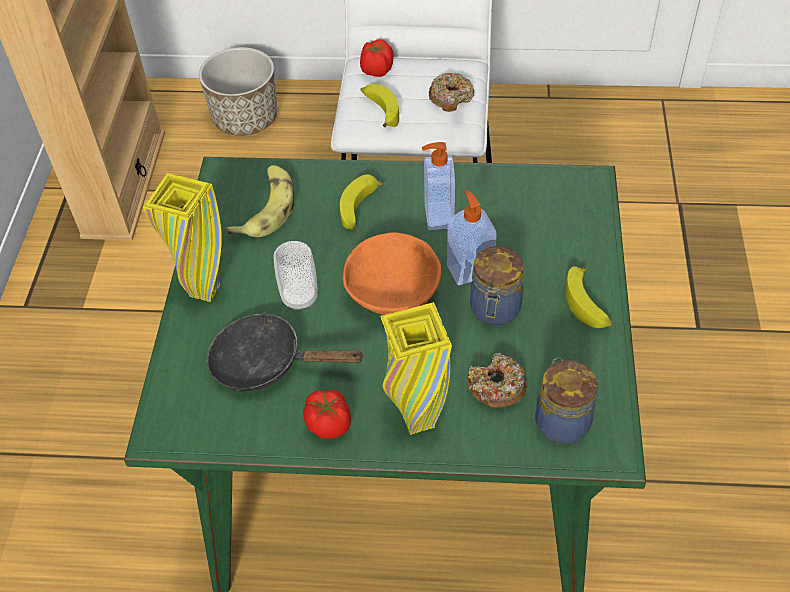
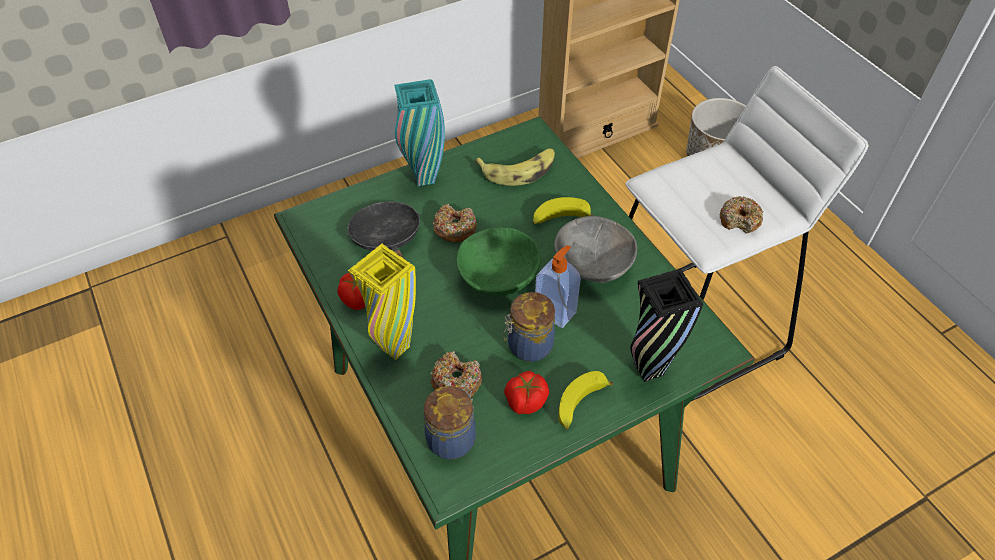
camera: 55 degrees right, 0 degrees up
yellow vase [143,173,222,302] -> turquoise vase [394,79,445,186]
cup [273,241,318,311] -> donut [432,204,477,242]
orange bowl [343,232,442,315] -> green bowl [456,227,541,296]
tomato [360,39,393,77] -> tomato moved to [504,371,549,414]
banana [361,84,399,127] -> none
soap dispenser [422,142,455,230] -> grey bowl [554,216,637,283]
none -> black vase [630,268,703,382]

